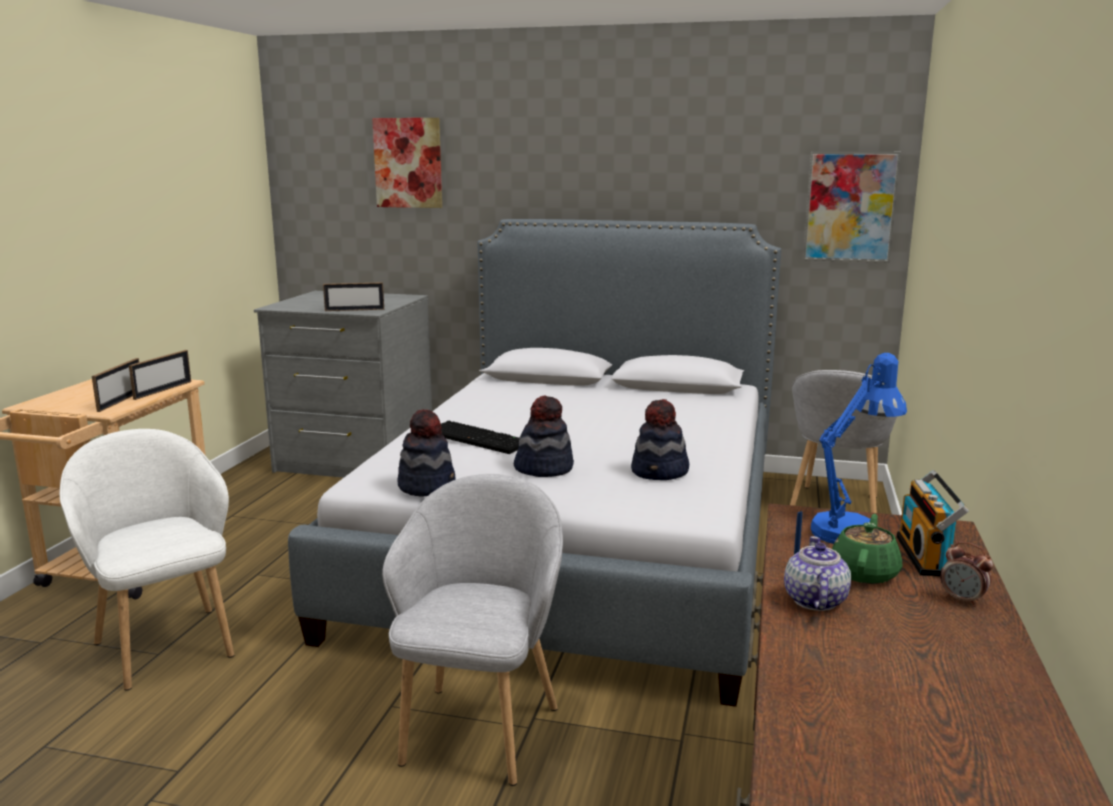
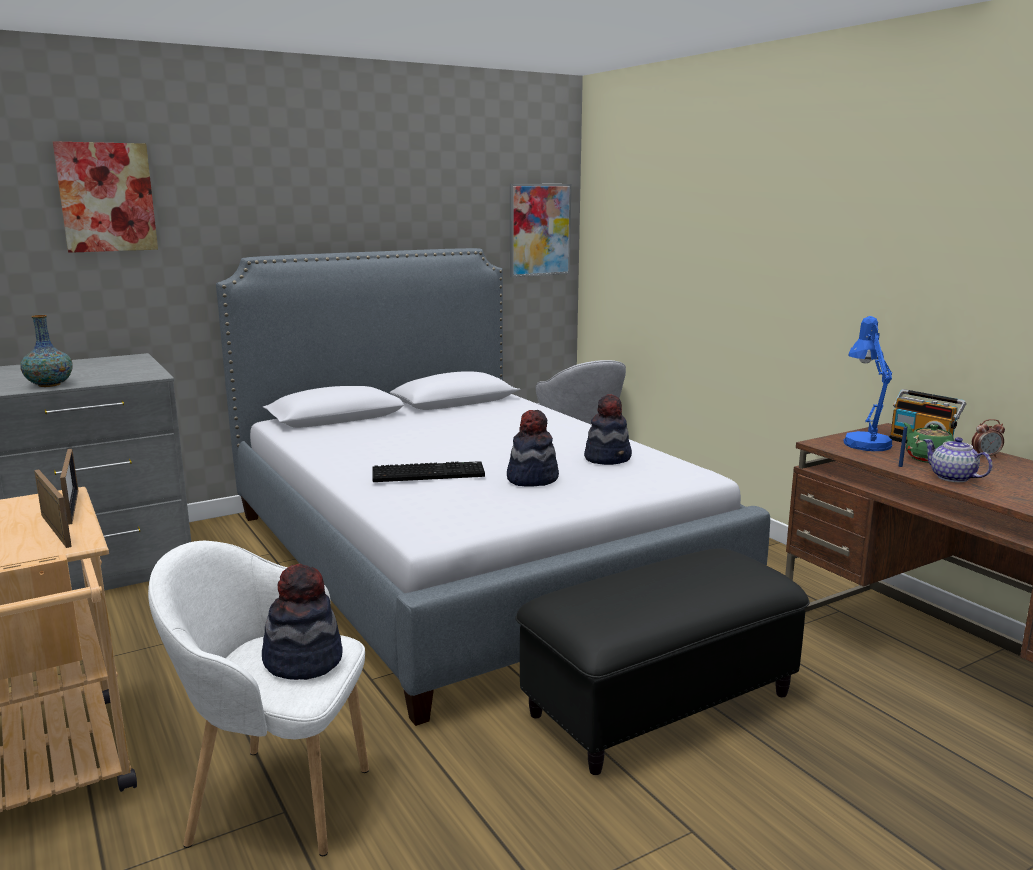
camera: 45 degrees left, 0 degrees up
picture frame [323,282,384,311] -> none
grey armchair [382,474,563,786] -> black ottoman [516,548,810,775]
hat [398,409,455,496] -> hat moved to [262,564,343,680]
none -> vase [20,315,73,387]

